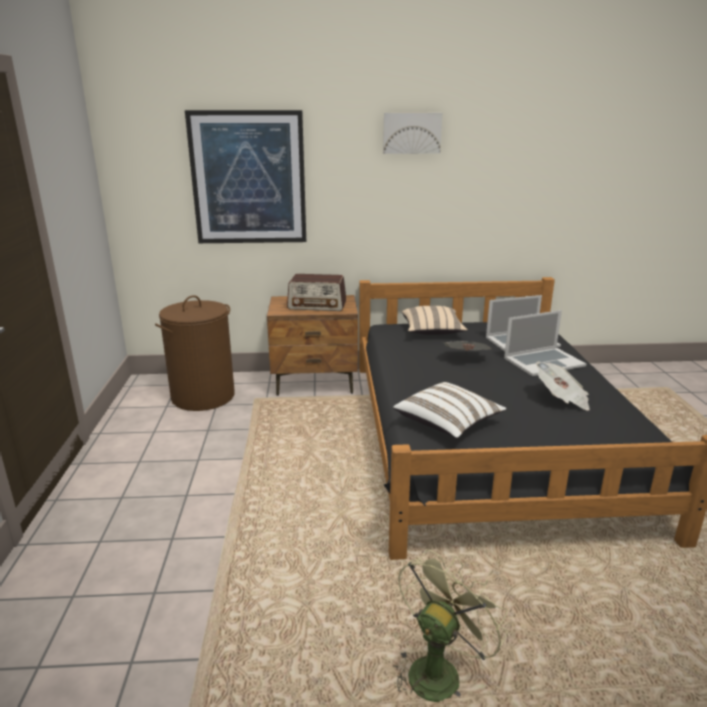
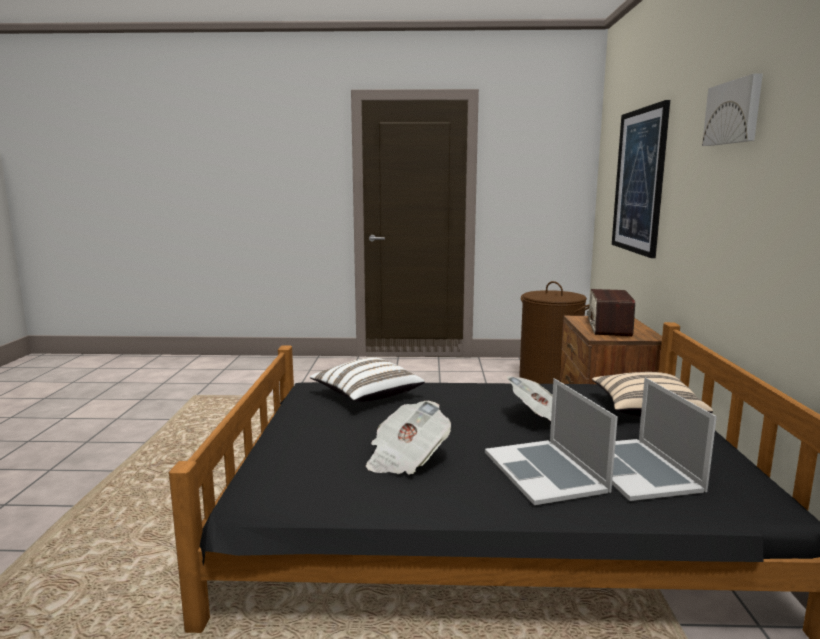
camera: 95 degrees right, 10 degrees down
green fan [393,549,507,702] -> none

